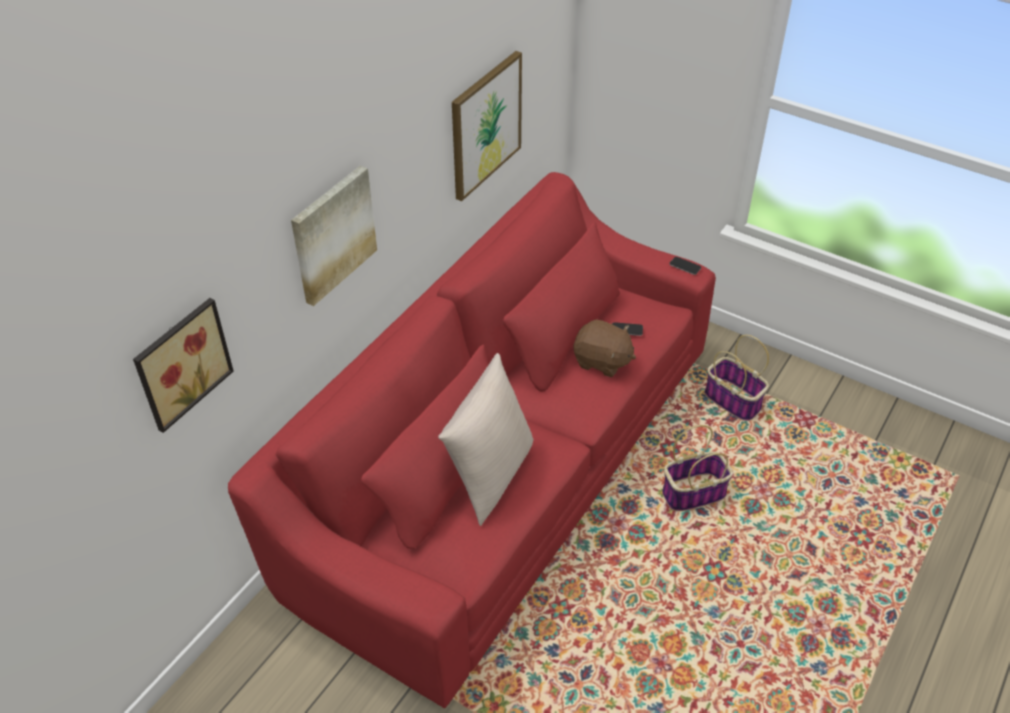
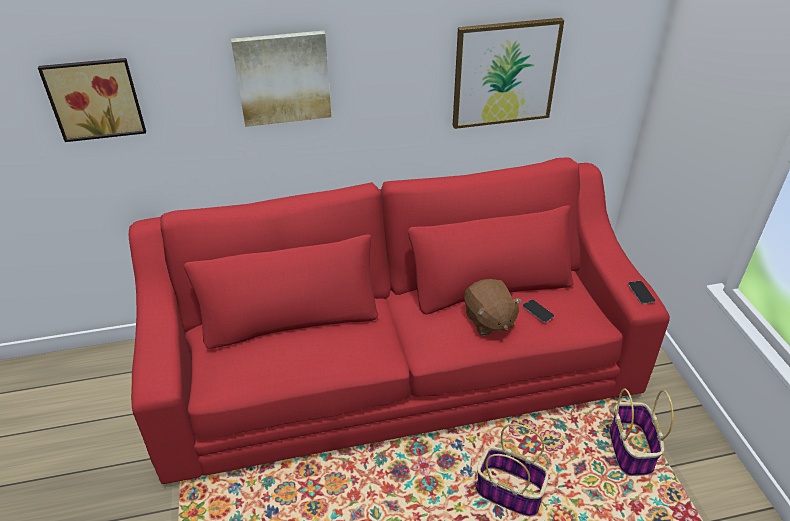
camera: 45 degrees right, 5 degrees down
beige pillow [438,353,534,526] -> none

